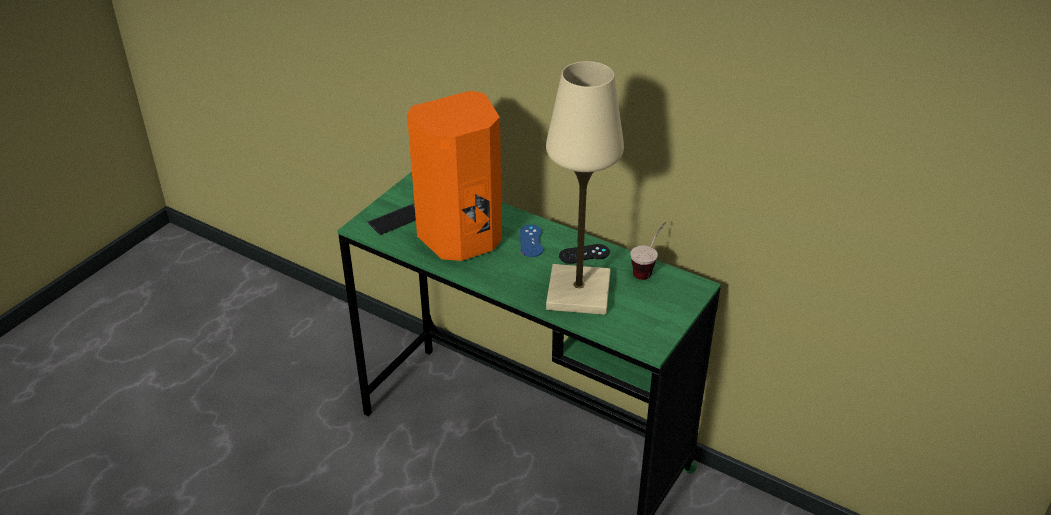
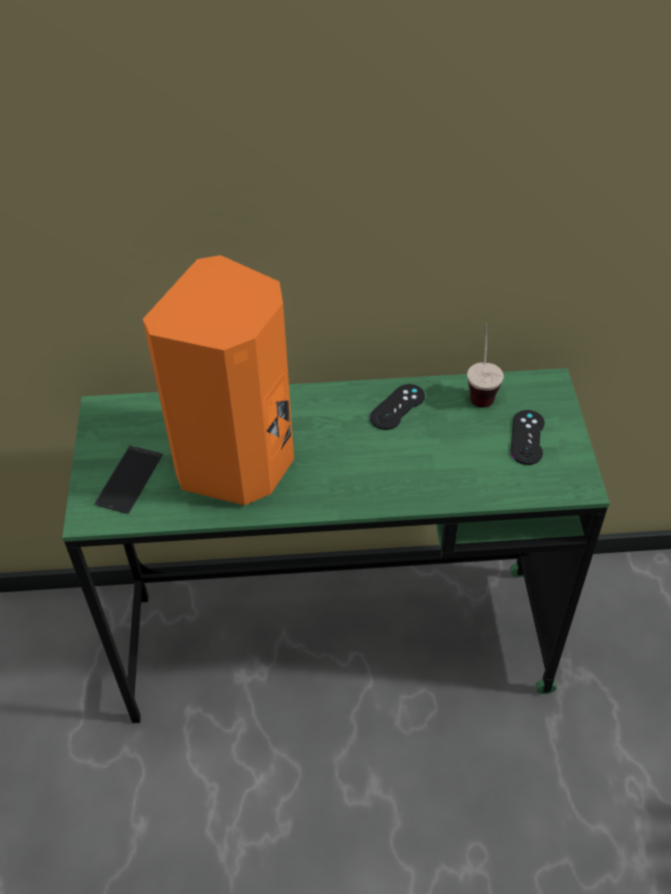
camera: 35 degrees left, 10 degrees up
blue game controller [520,224,543,257] -> none
beige table lamp [546,61,624,315] -> none
none -> black game controller [511,410,545,465]

